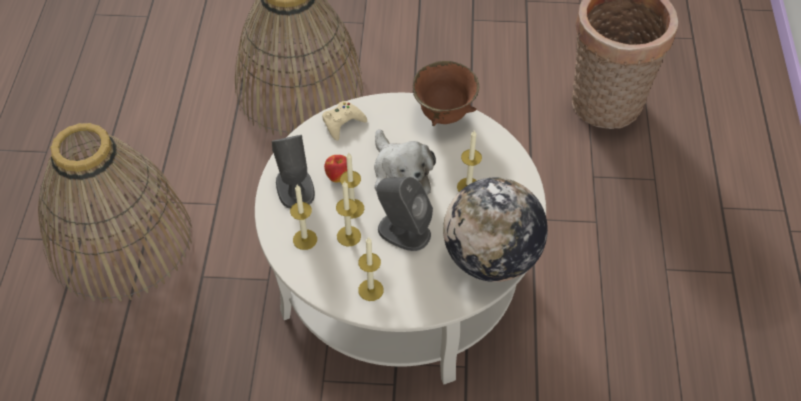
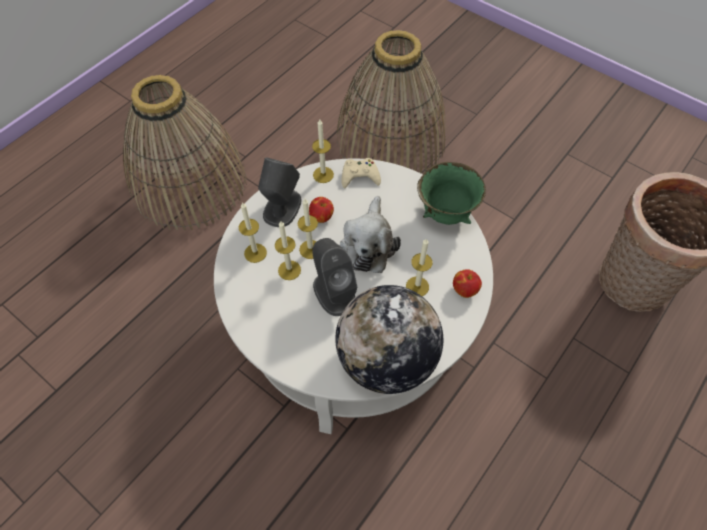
camera: 35 degrees right, 5 degrees up
candle [358,237,384,301] -> candle moved to [312,119,334,183]
brown bowl [413,61,480,126] -> green bowl [417,162,486,225]
none -> apple [453,269,482,298]

